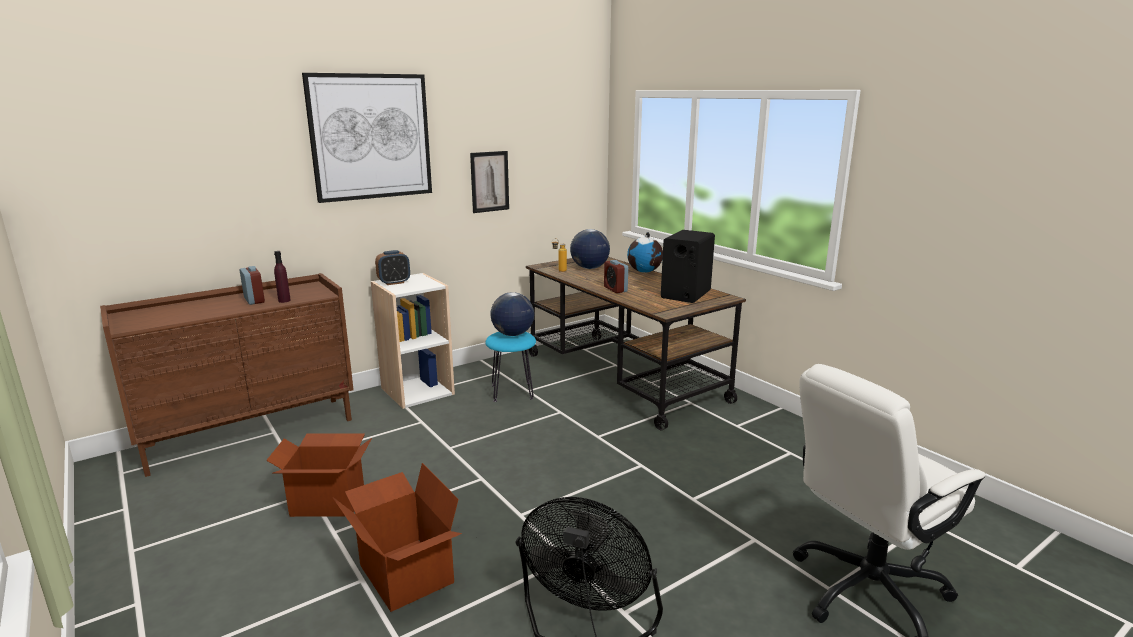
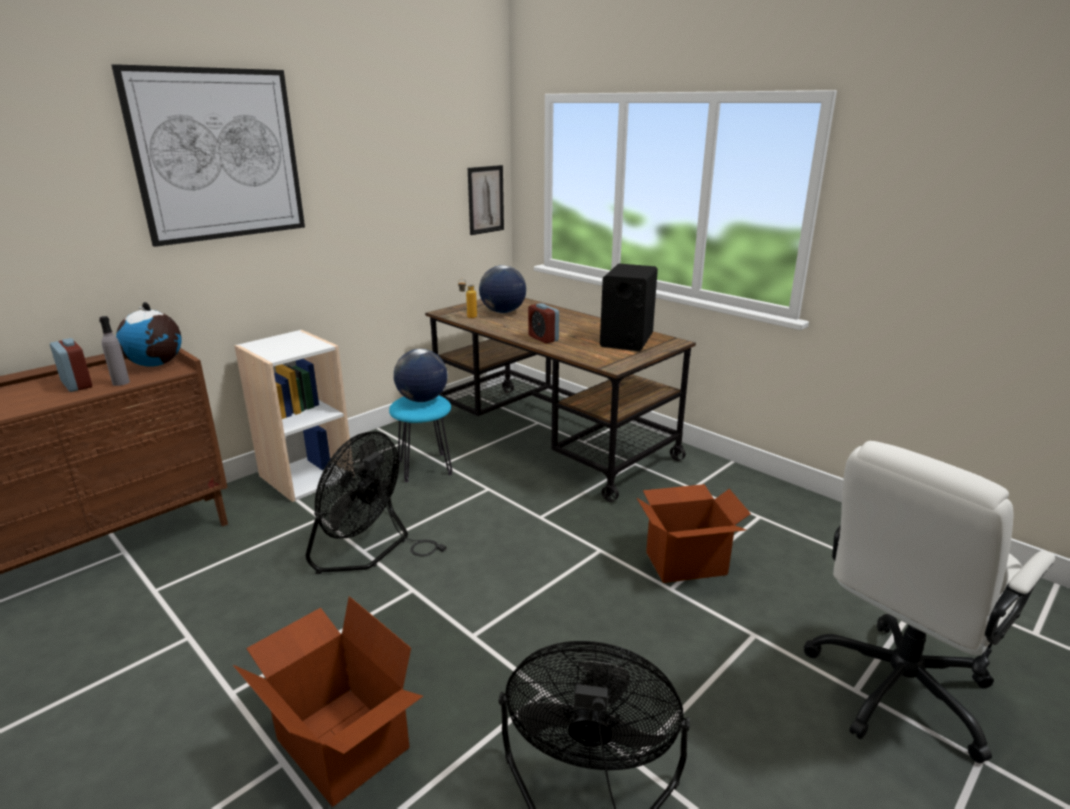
camera: 10 degrees left, 5 degrees up
cardboard box [266,433,372,517] -> cardboard box moved to [637,484,751,583]
purple bottle [274,251,291,303] -> grey bottle [99,316,130,386]
alarm clock [375,250,410,285] -> none
picture [470,151,509,213] -> picture moved to [468,165,504,235]
globe [627,232,663,273] -> globe moved to [116,302,182,367]
none -> black fan [306,432,447,574]

